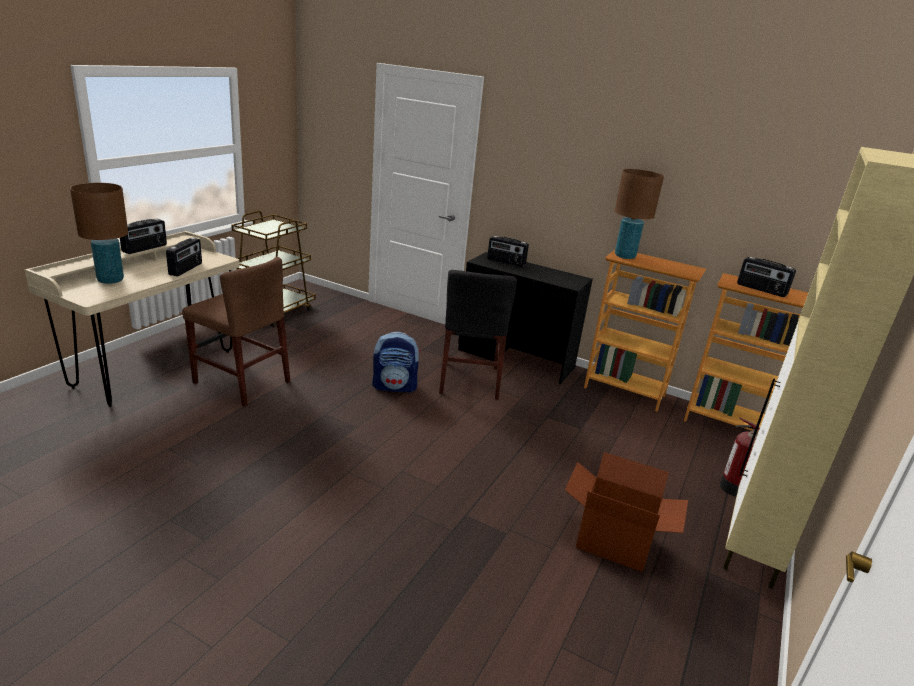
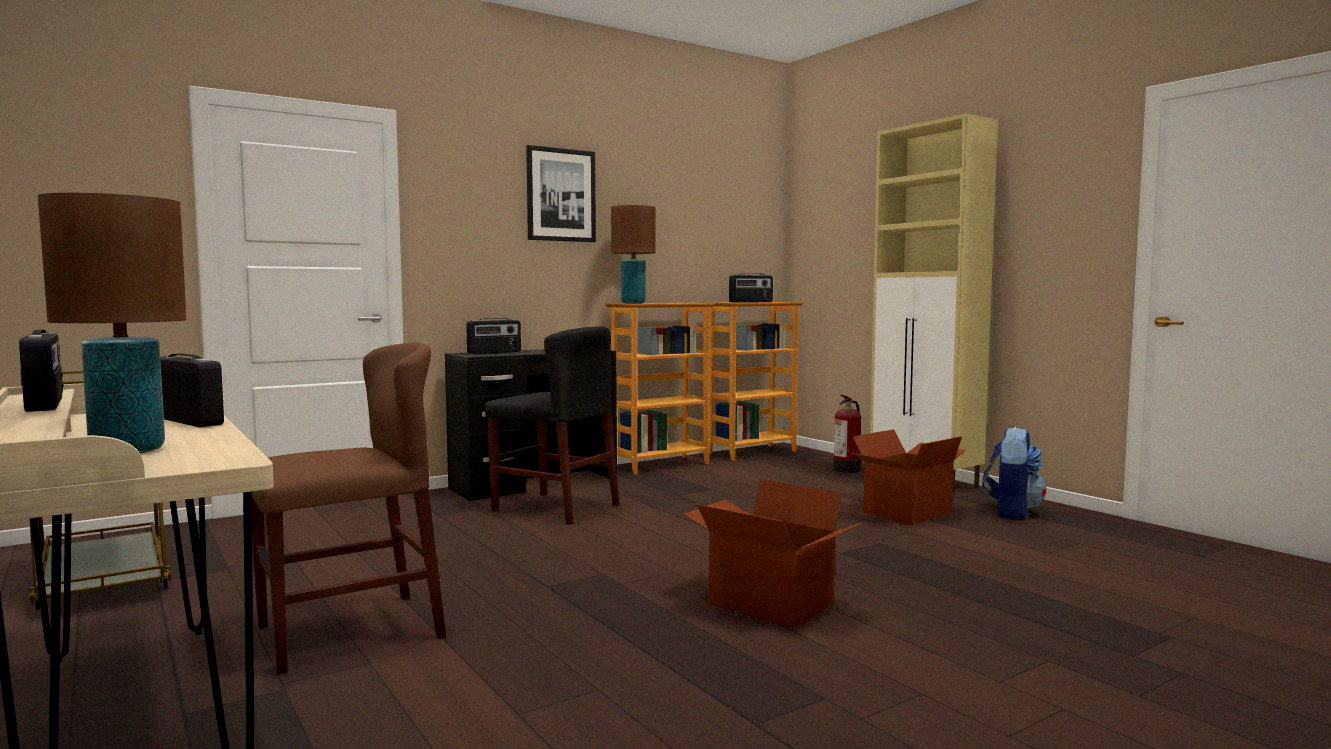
camera: 60 degrees left, 20 degrees down
backpack [372,332,421,393] -> backpack moved to [982,427,1047,520]
none -> picture [526,145,596,242]
none -> cardboard box [683,479,865,628]

